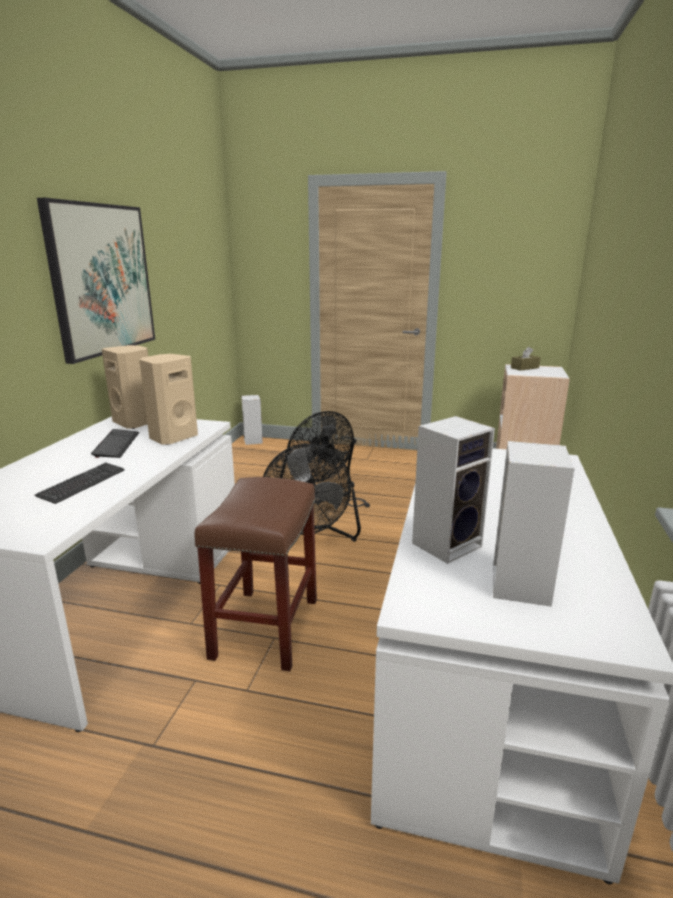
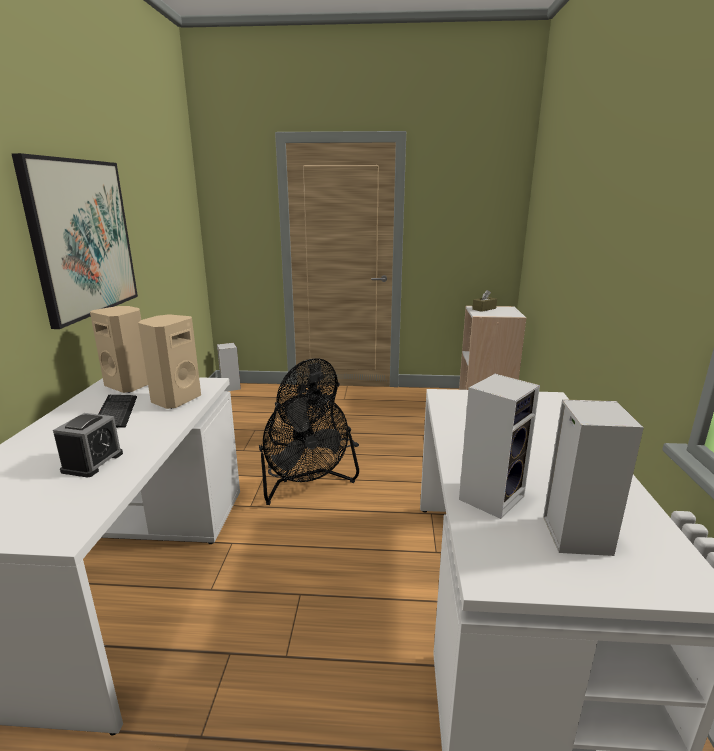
camera: 10 degrees left, 0 degrees up
keyboard [35,462,125,504] -> alarm clock [53,413,123,478]
brown stool [195,477,317,672] -> none

